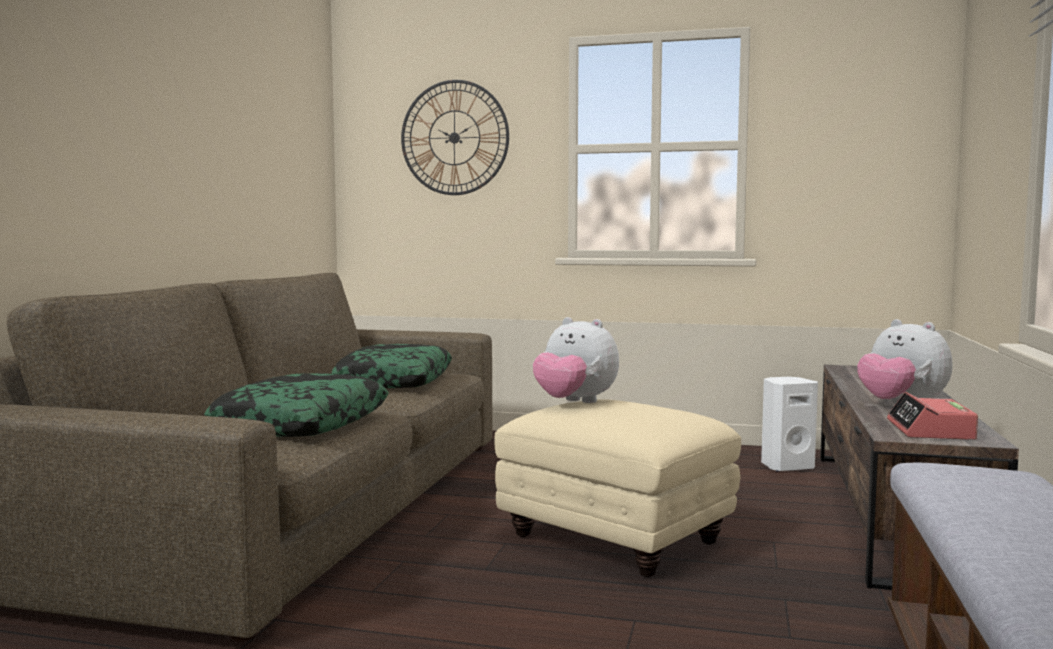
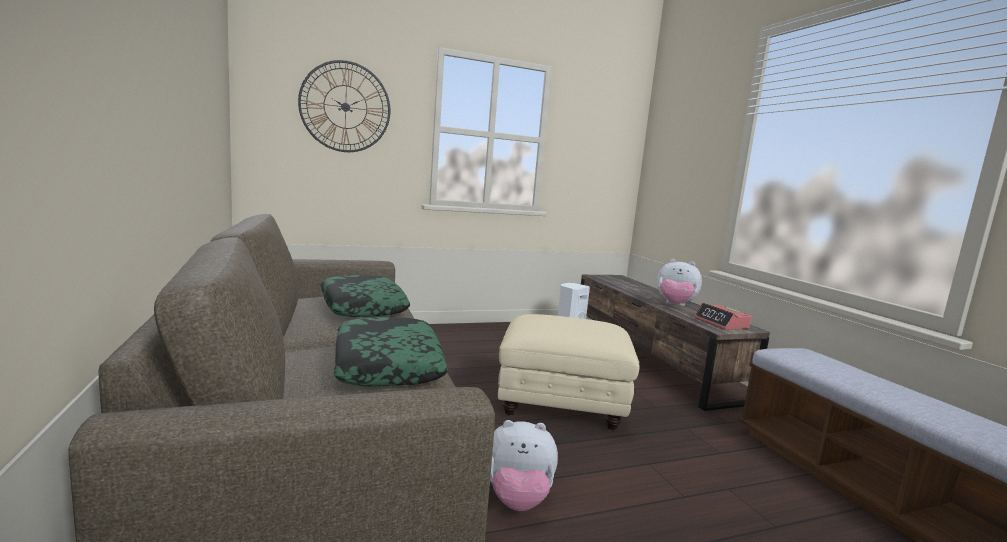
camera: 35 degrees left, 5 degrees up
plush toy [533,317,619,403] -> plush toy moved to [490,420,558,511]

